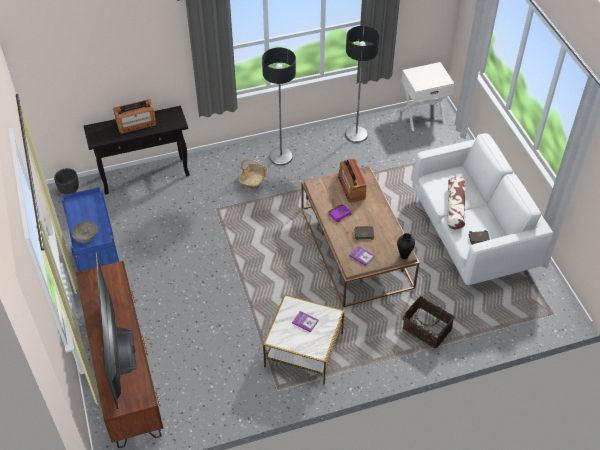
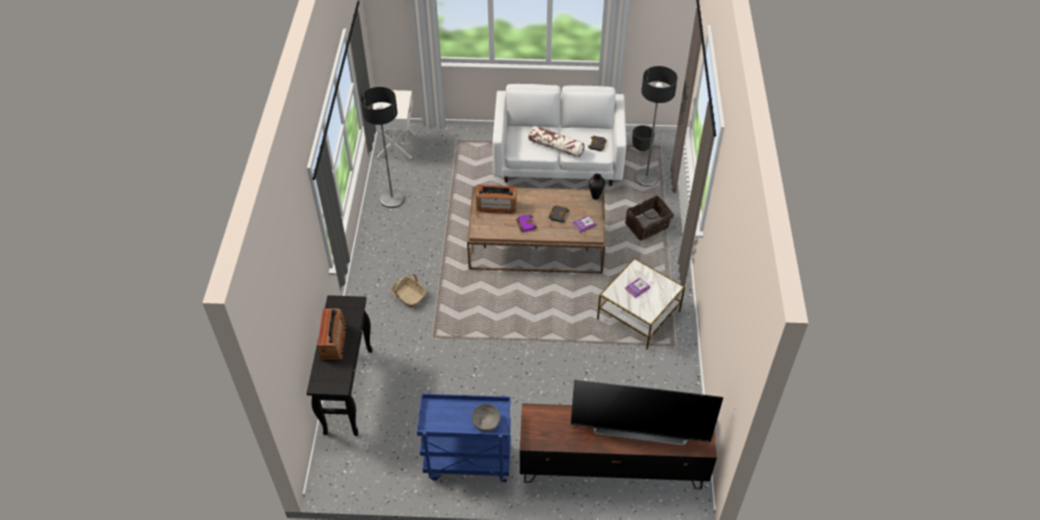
camera: 70 degrees left, 0 degrees up
black planter [54,168,79,195] -> black planter moved to [632,125,655,151]
floor lamp [262,48,296,165] -> floor lamp moved to [635,66,678,186]

